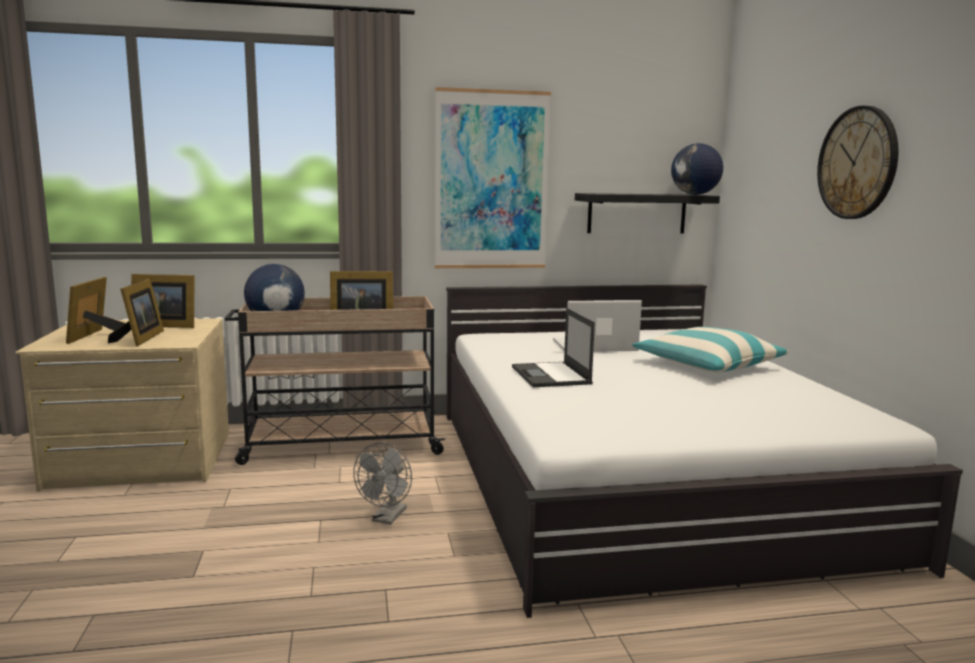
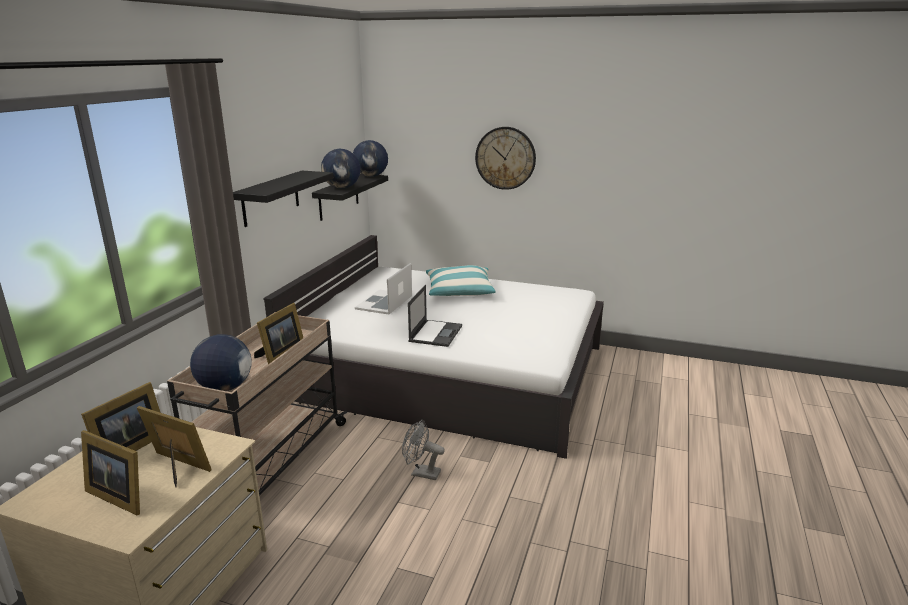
camera: 60 degrees left, 10 degrees up
grey fan [353,443,412,524] -> grey fan turned 150 degrees clockwise [402,420,445,480]
picture [435,87,551,268] -> black shelf [233,171,334,227]
laptop [512,308,595,387] -> laptop turned 90 degrees counterclockwise [408,285,462,347]
none -> globe [321,149,361,189]

